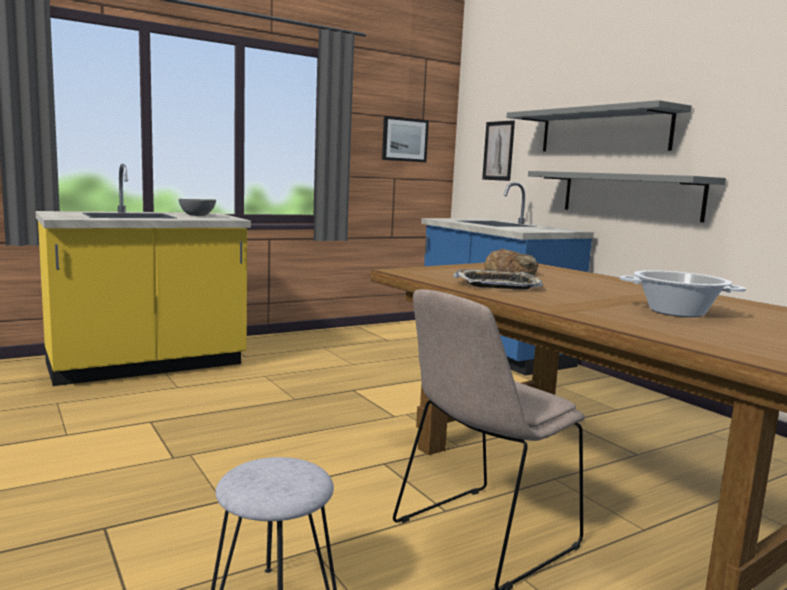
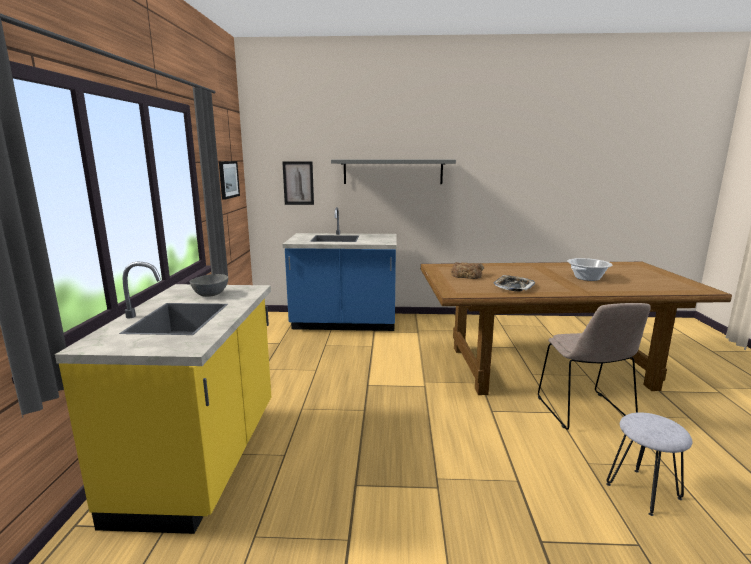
camera: 55 degrees left, 5 degrees up
grey shelf [528,171,726,222] -> none

